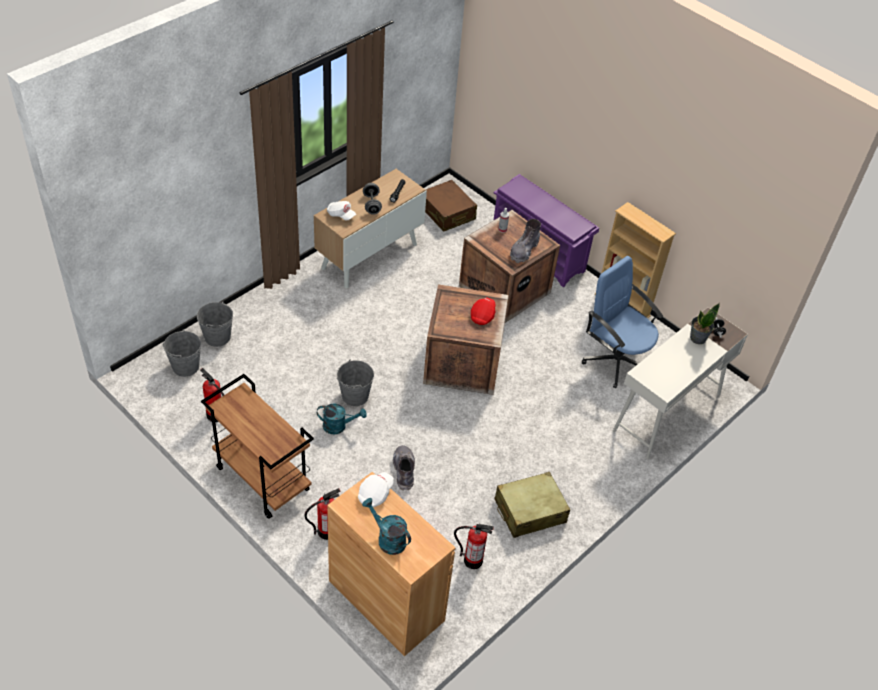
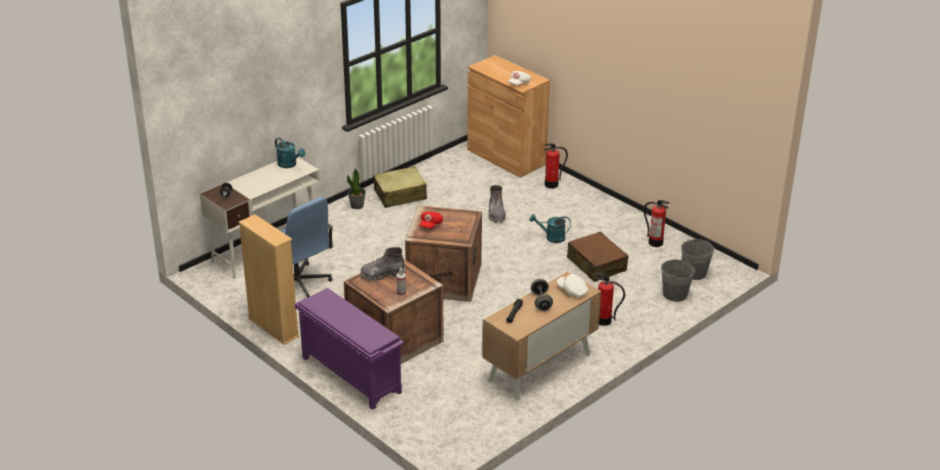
camera: 175 degrees left, 15 degrees down
brown cart [201,374,314,519] -> none
grey bucket [337,359,374,406] -> none
turquoise watering can [362,498,411,555] -> turquoise watering can moved to [275,138,305,168]
brown suitcase [425,180,477,232] -> brown suitcase moved to [567,231,628,282]
fire extinguisher [454,524,494,569] -> fire extinguisher moved to [595,272,625,326]
grey boot [510,219,541,263] -> grey boot turned 135 degrees counterclockwise [360,247,406,281]
potted plant [690,303,720,344] -> potted plant moved to [347,168,366,209]

